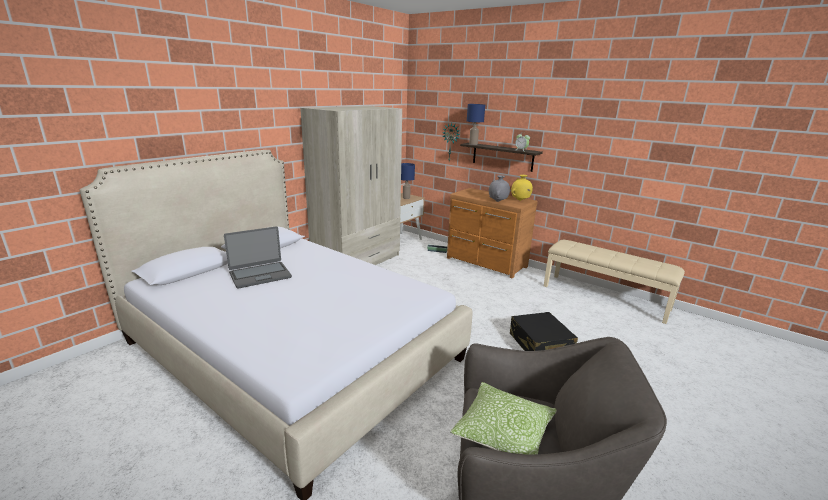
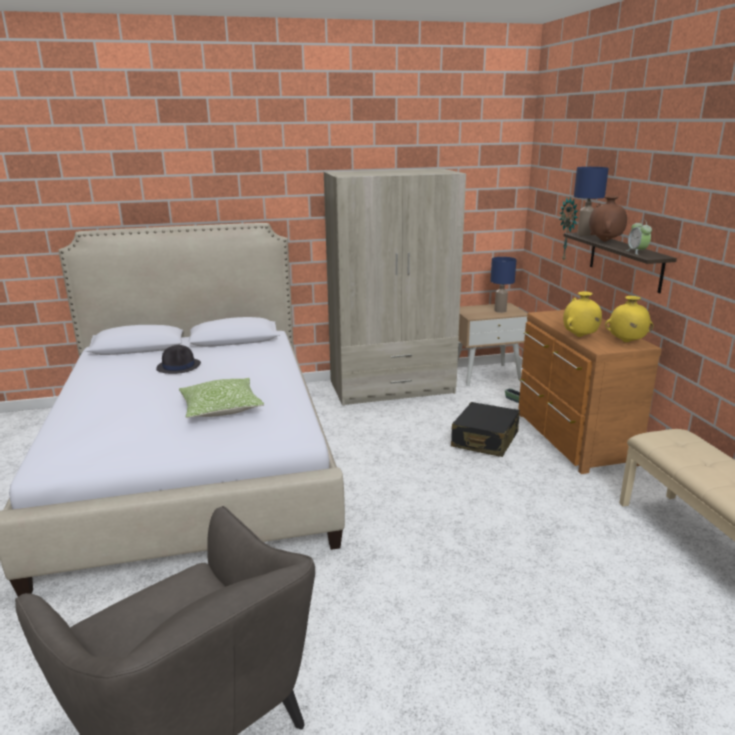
camera: 40 degrees right, 0 degrees up
laptop [224,226,292,289] -> black hat [156,345,201,374]
pillow [450,382,557,454] -> pillow moved to [179,378,264,418]
grey vase [489,175,510,202] -> yellow vase [563,292,602,337]
black suitcase [510,312,578,351] -> black suitcase moved to [451,402,520,457]
none -> brown vase [589,196,627,242]

